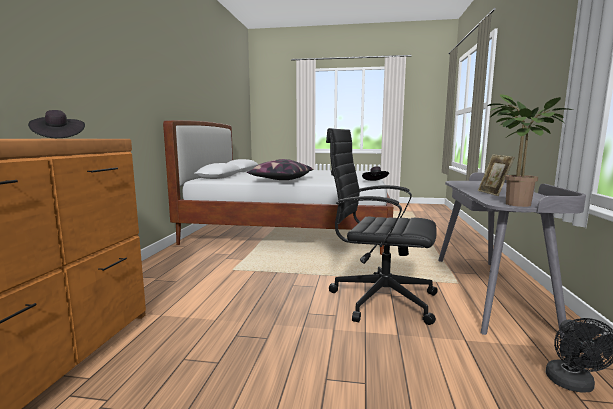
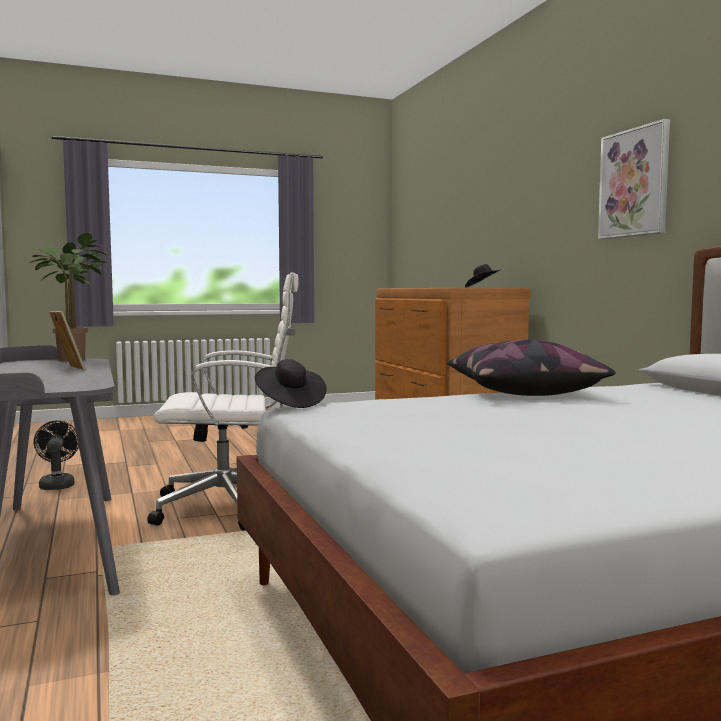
camera: 150 degrees right, 5 degrees down
black office chair [326,128,438,325] -> white office chair [147,272,299,531]
none -> picture [598,119,670,239]

